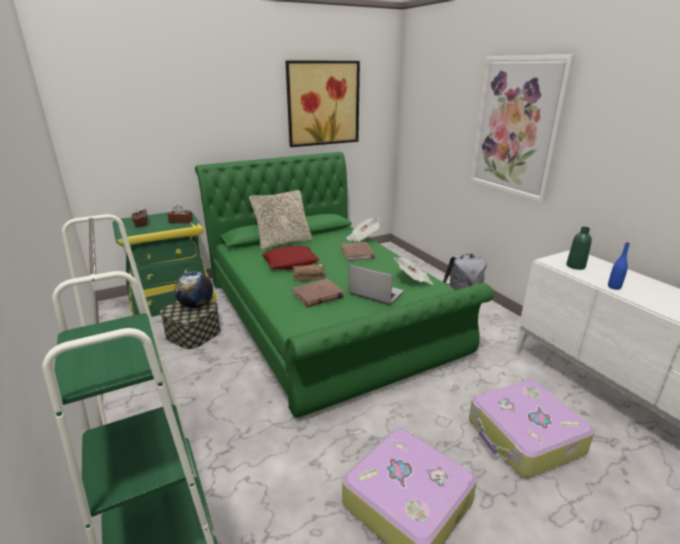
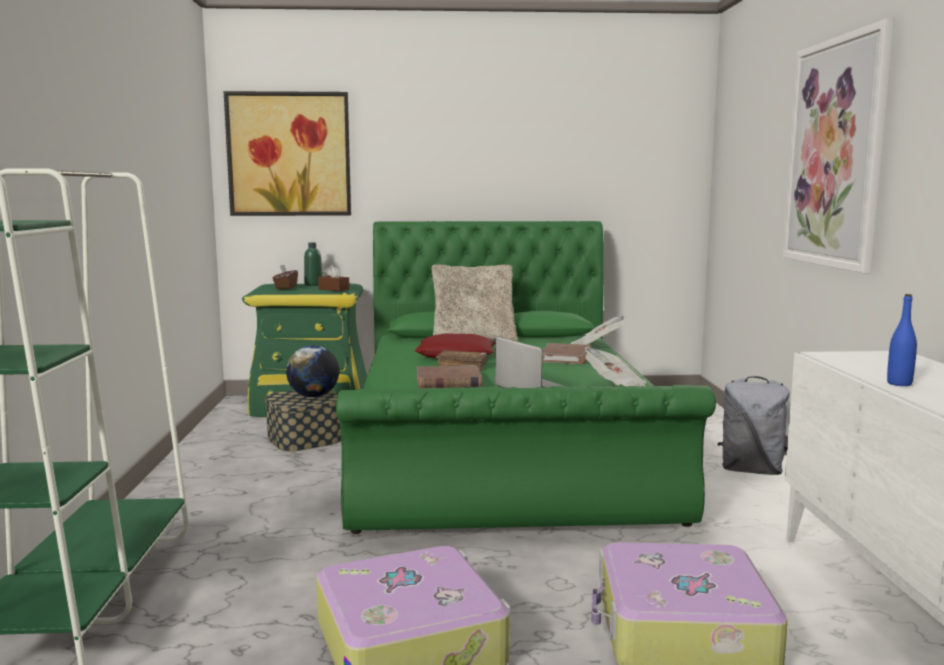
camera: 25 degrees right, 15 degrees down
picture [285,60,360,147] -> picture moved to [224,91,351,216]
green bottle [566,227,592,270] -> green bottle moved to [304,242,322,286]

